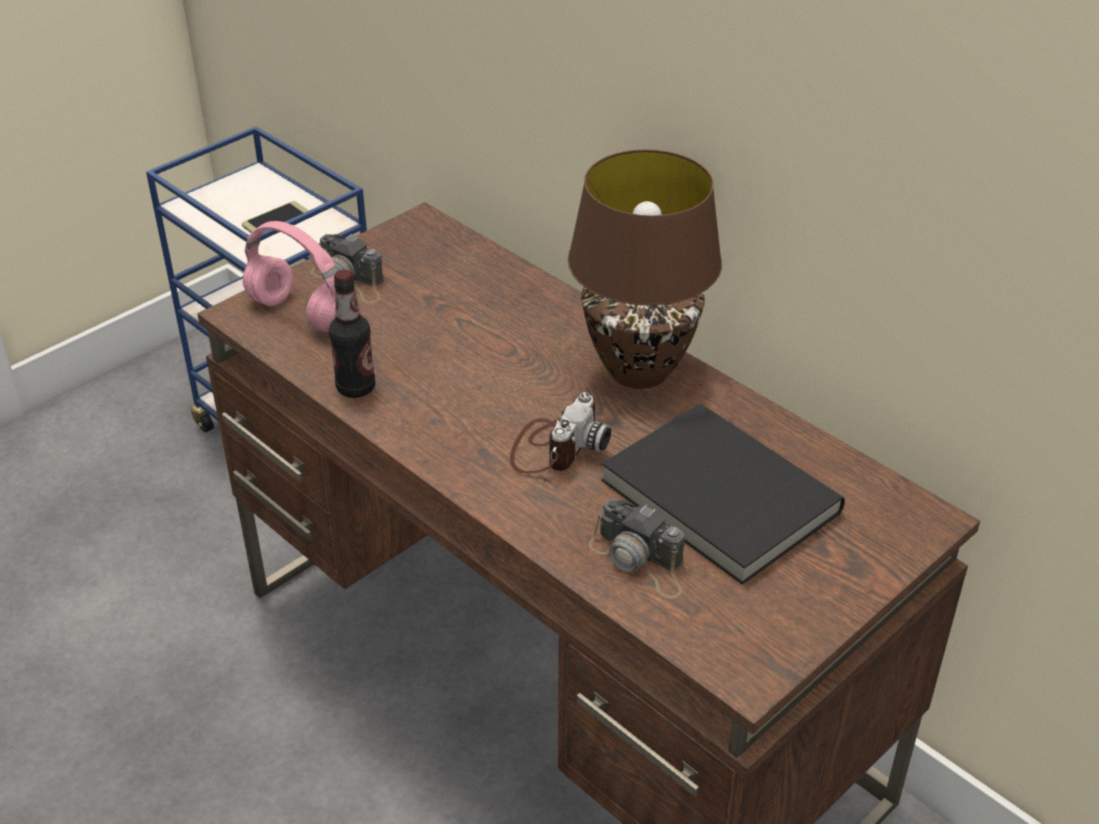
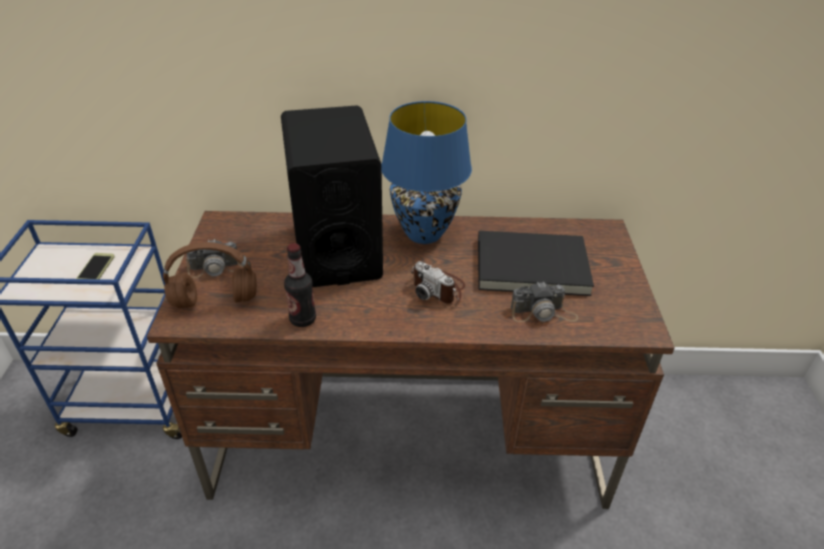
camera: 45 degrees left, 0 degrees up
pink headphones [243,221,338,332] -> brown headphones [163,242,257,308]
camera [510,392,611,473] -> camera turned 150 degrees clockwise [411,261,465,304]
brown table lamp [568,149,722,389] -> blue table lamp [381,101,472,244]
none -> black speaker [281,105,383,287]

